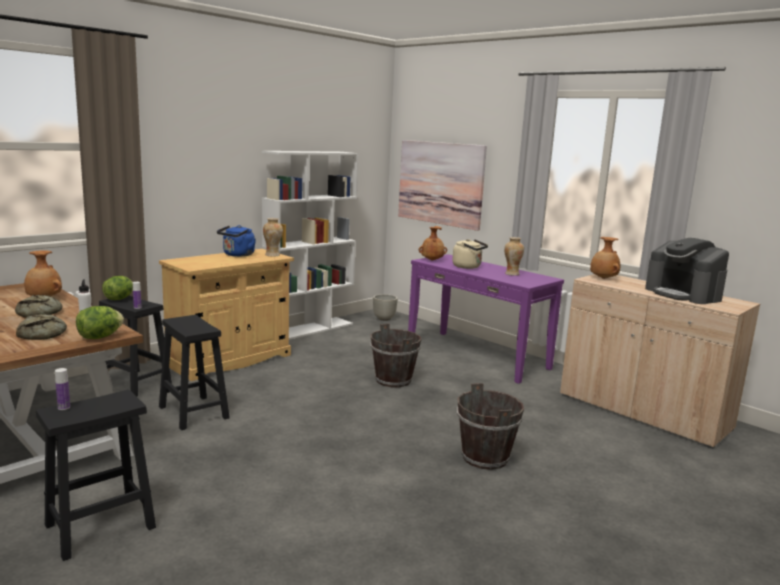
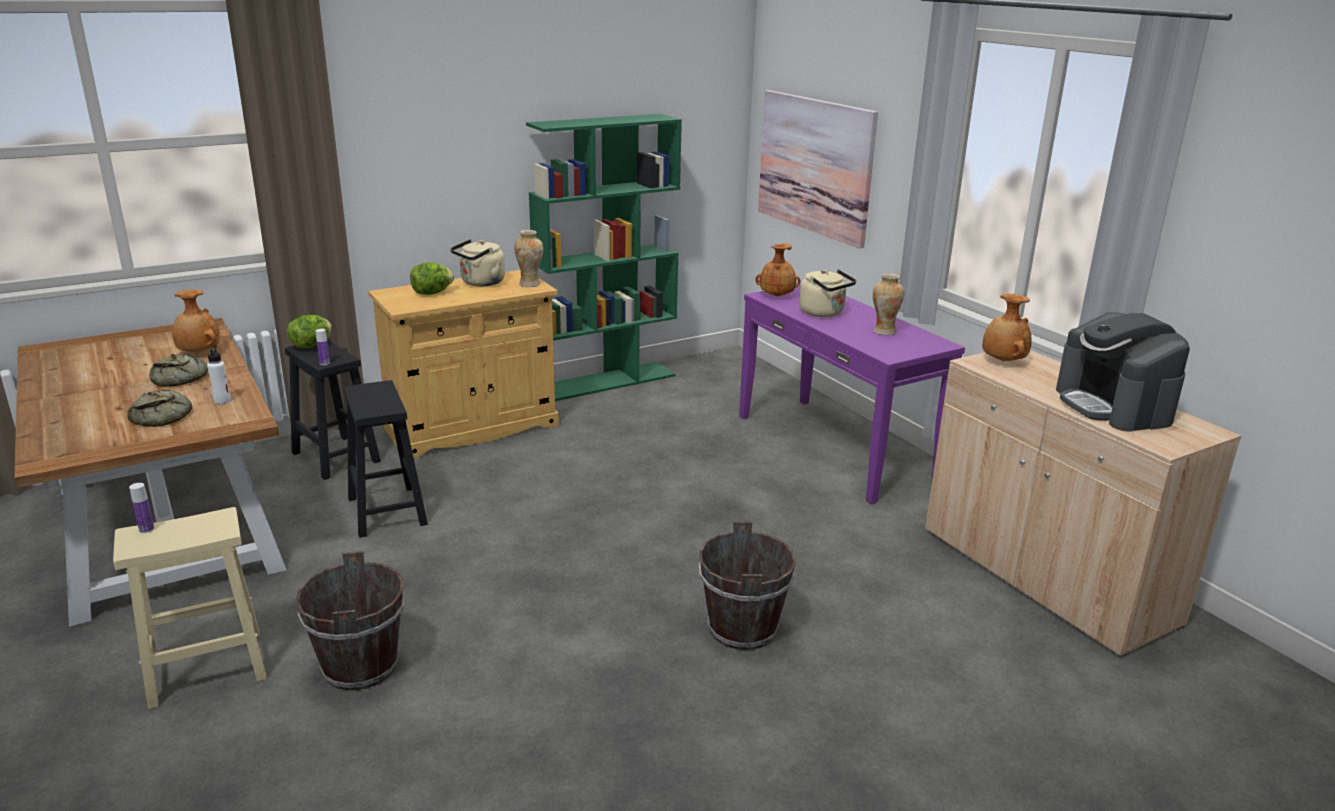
camera: 15 degrees right, 10 degrees up
black stool [36,390,156,561] -> beige stool [113,507,267,709]
lettuce [76,306,124,339] -> lettuce moved to [410,263,454,295]
blue kettle [217,225,256,257] -> beige kettle [450,239,505,286]
white bookcase [262,151,359,340] -> green bookcase [526,114,682,401]
brown bucket [370,324,421,387] -> brown bucket moved to [296,551,405,691]
grey planter [373,294,398,321] -> none

